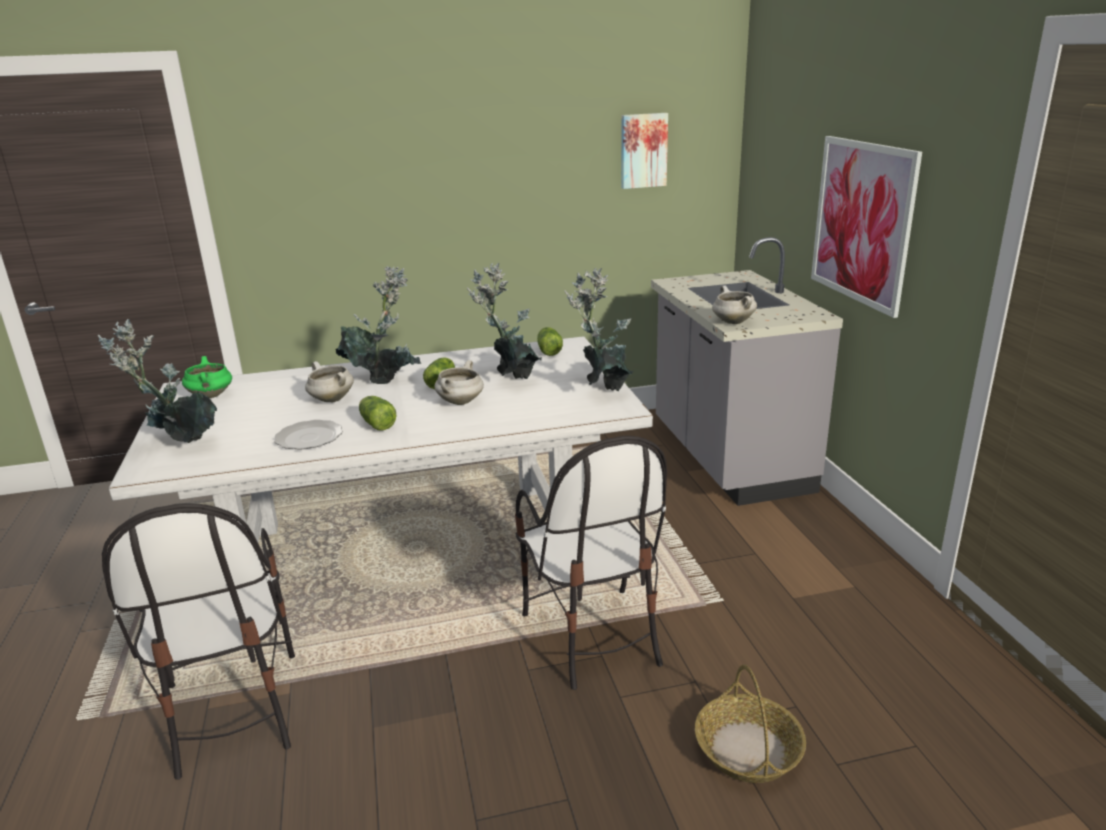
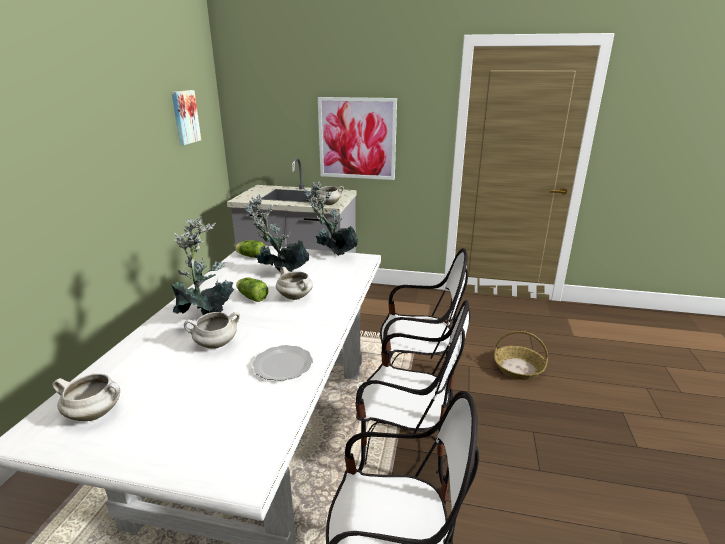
camera: 65 degrees left, 0 degrees up
potted plant [98,319,217,443] -> none
green cooking pot [182,356,232,398] -> white cooking pot [52,374,120,421]
lettuce [359,396,396,431] -> none
none -> chair [355,300,470,493]

